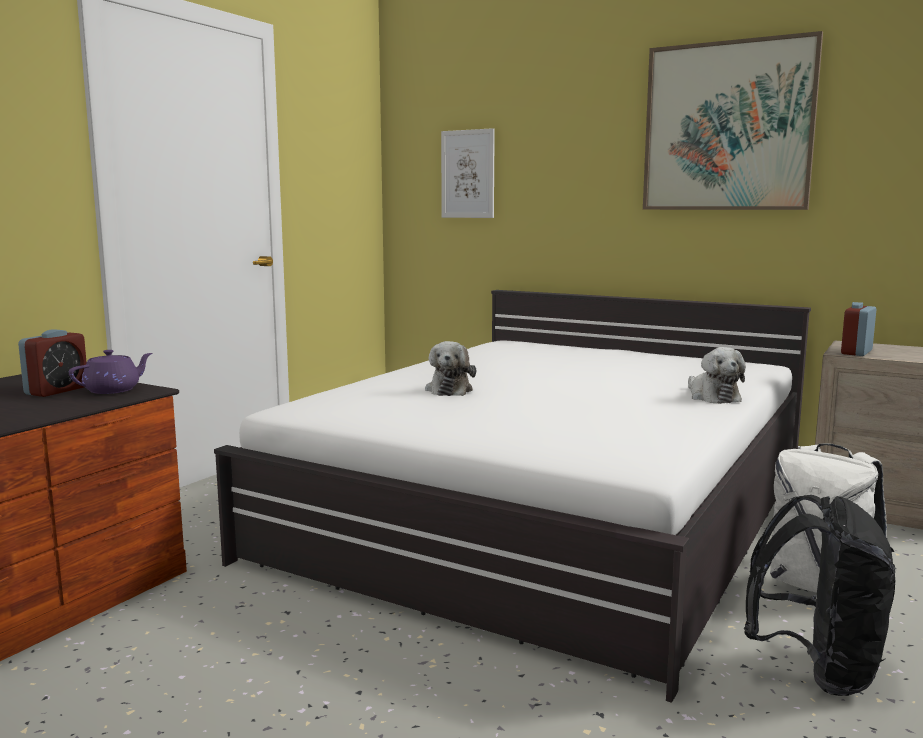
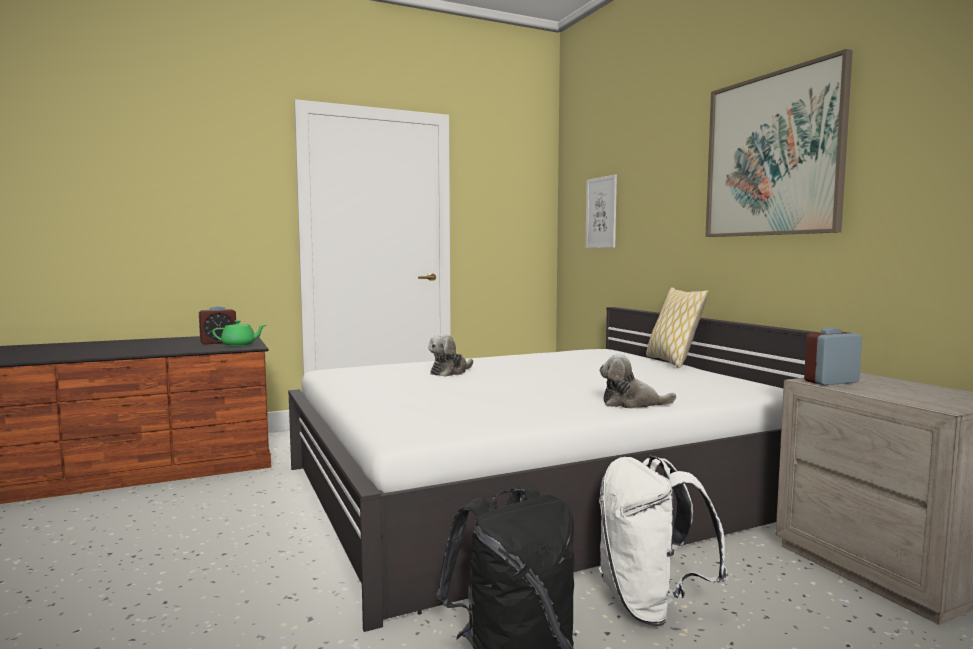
camera: 35 degrees right, 5 degrees down
purple teapot [69,350,152,394] -> green teapot [212,320,266,346]
plush toy [688,347,746,404] -> plush toy turned 75 degrees clockwise [599,354,677,409]
none -> pillow [646,287,709,368]

